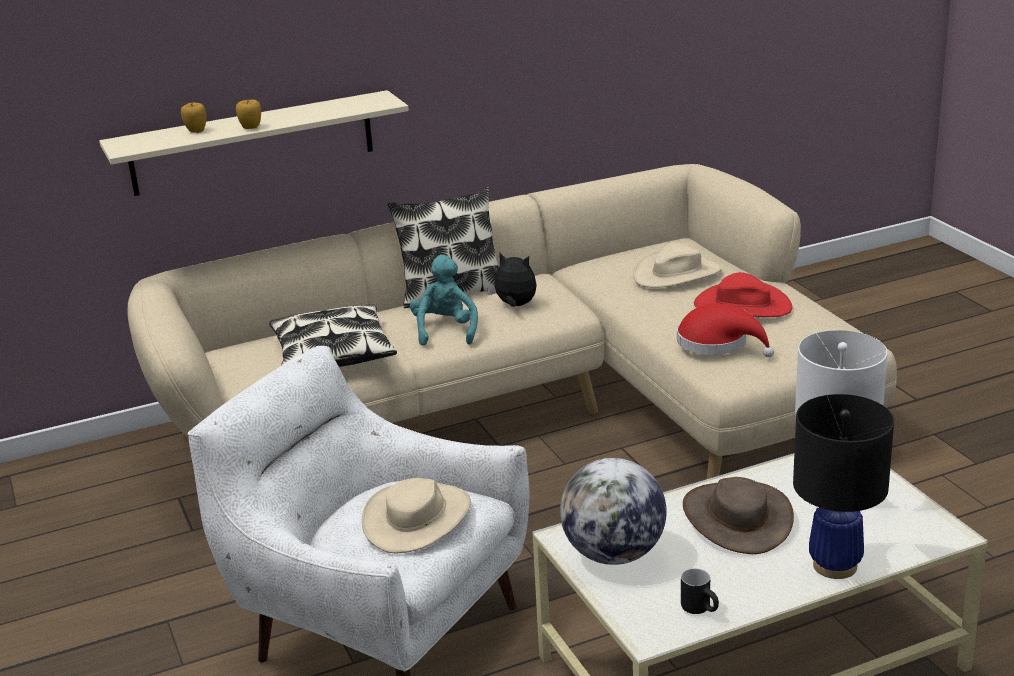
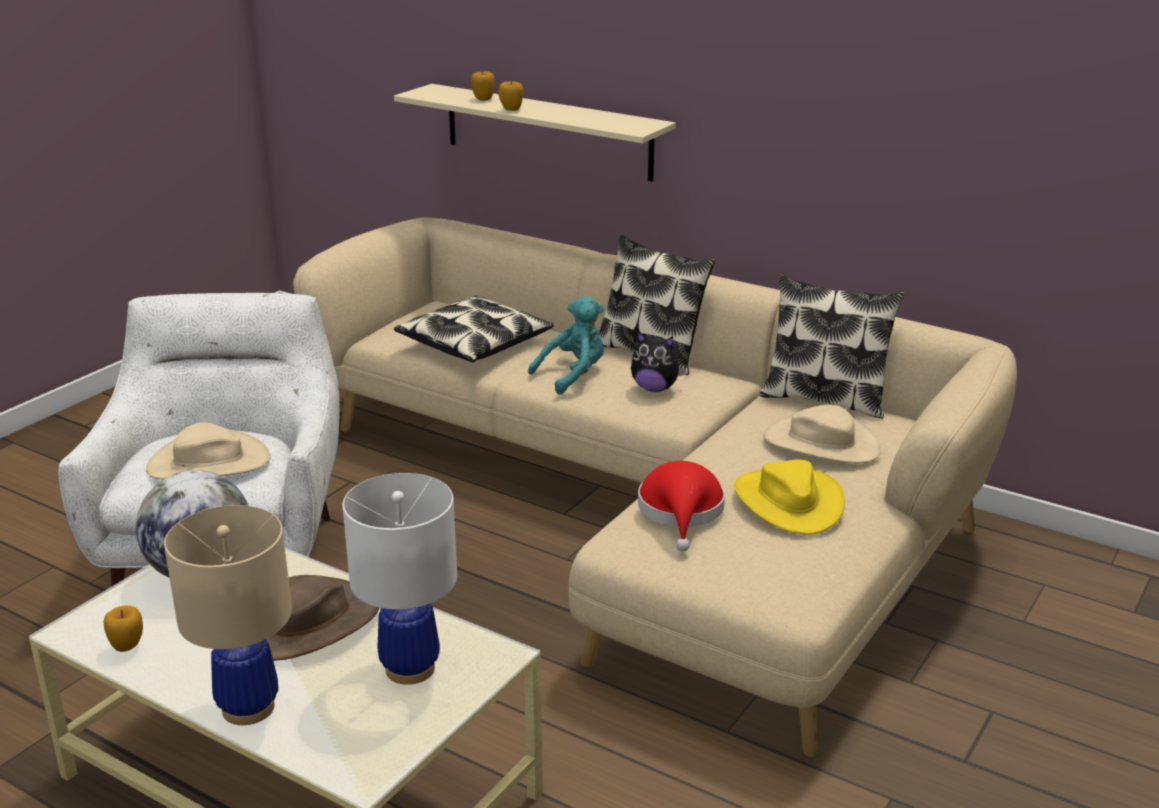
camera: 55 degrees right, 0 degrees up
plush toy [488,253,537,307] -> plush toy turned 120 degrees clockwise [631,332,686,392]
black mug [681,568,719,614] -> apple [104,606,143,652]
red hat [694,272,792,317] -> yellow hat [734,459,845,535]
black table lamp [793,394,894,579] -> beige table lamp [164,505,292,725]
none -> pillow [760,274,904,419]

